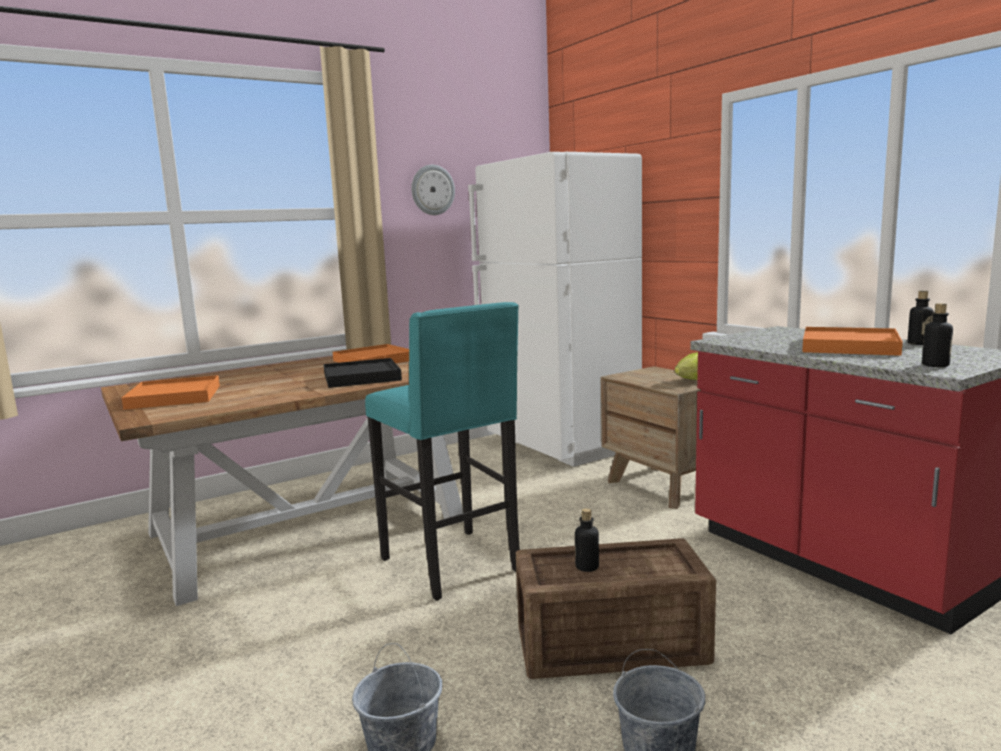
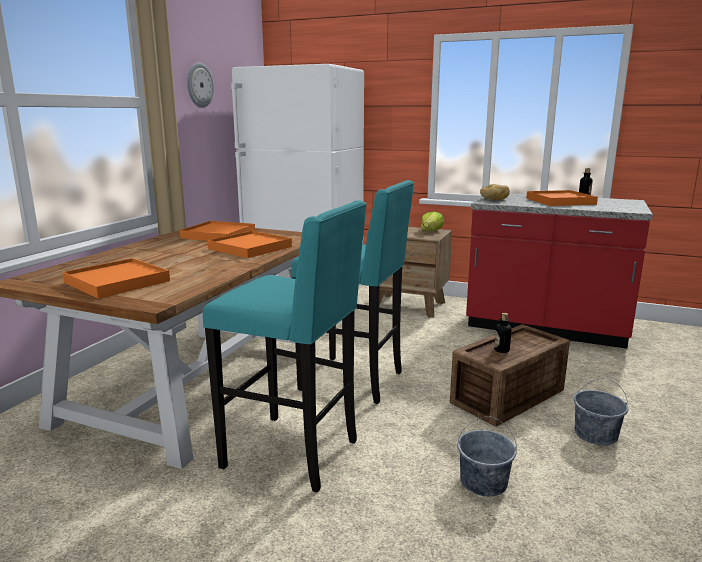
camera: 35 degrees left, 5 degrees up
black tray [324,358,402,388] -> orange tray [208,231,292,258]
bottle [922,303,953,367] -> none
none -> turquoise stool [203,200,367,493]
none -> bread [480,184,510,200]

